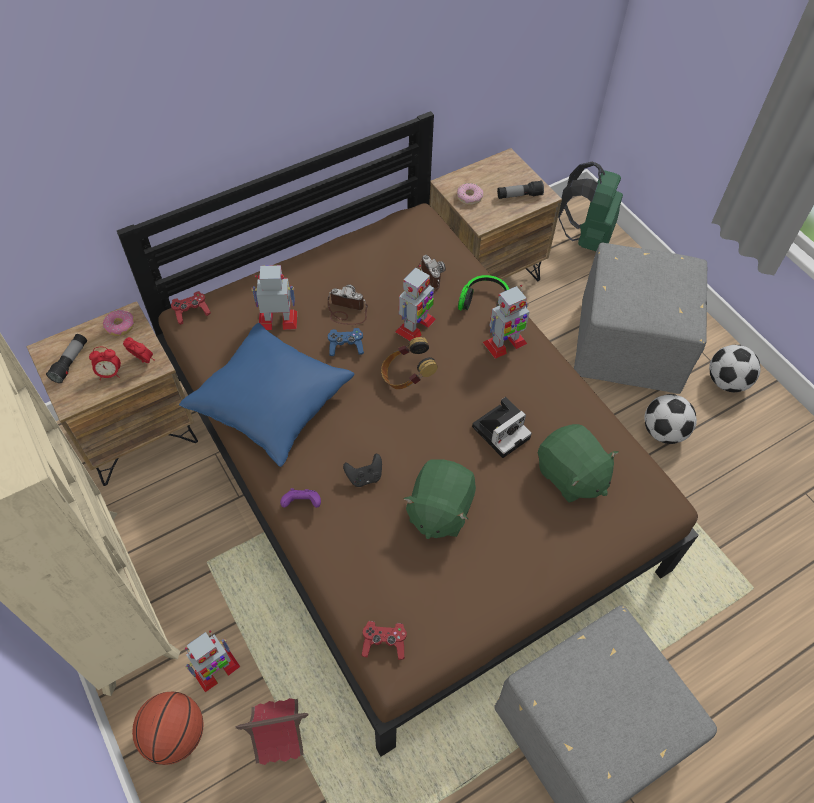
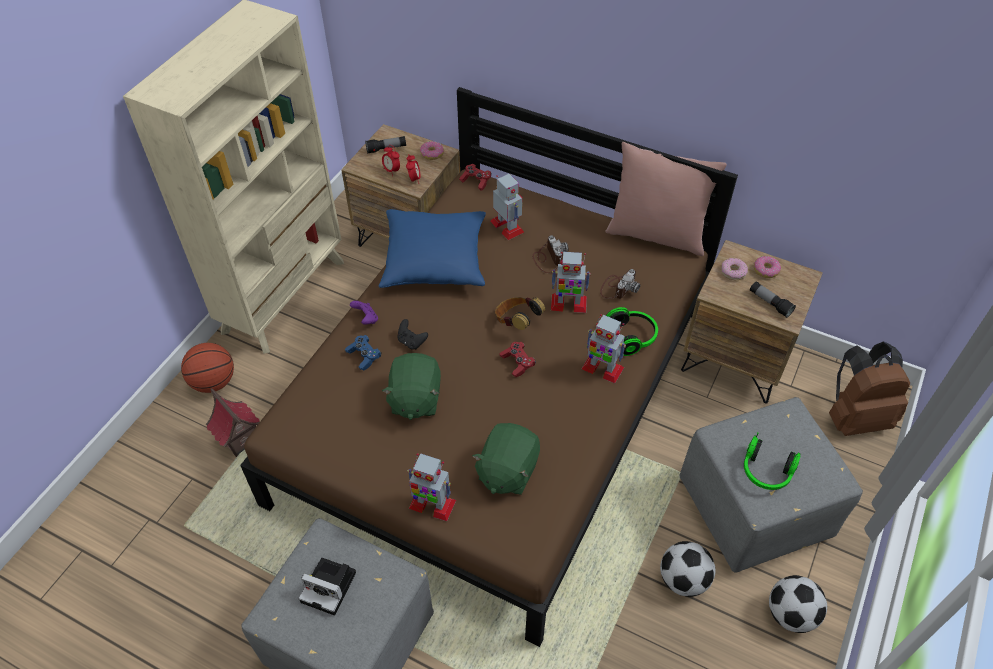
camera: 60 degrees right, 5 degrees down
toy robot [185,630,241,692] -> toy robot moved to [407,453,456,521]
blue game controller [328,328,364,356] -> blue game controller moved to [345,335,382,371]
red game controller [362,621,407,660] -> red game controller moved to [500,342,536,377]
green plush toy [403,459,476,539] -> green plush toy turned 75 degrees counterclockwise [382,353,441,420]
camera [472,397,532,458] -> camera moved to [299,558,356,615]
green backpack [558,161,623,251] -> brown backpack [829,341,910,436]
none -> pink pillow [606,142,727,256]
none -> headphones [744,432,801,490]
none -> donut [754,256,781,278]

